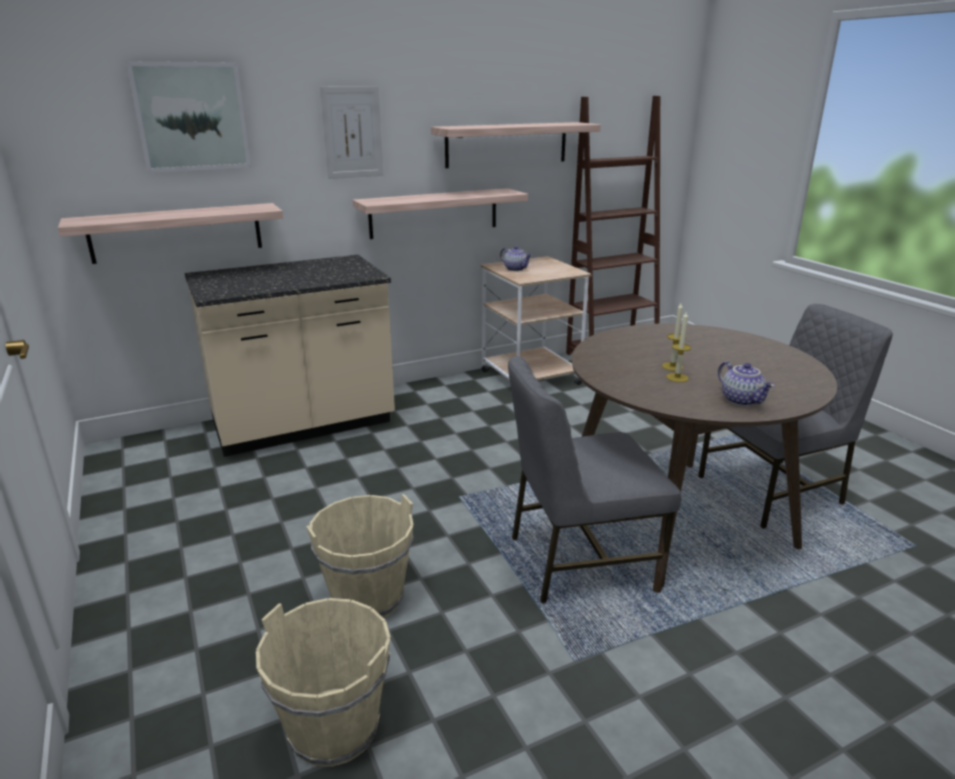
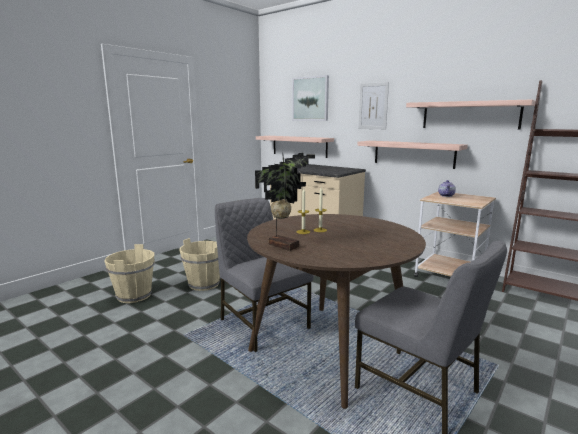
camera: 65 degrees right, 10 degrees down
teapot [718,361,775,406] -> potted plant [255,153,315,251]

